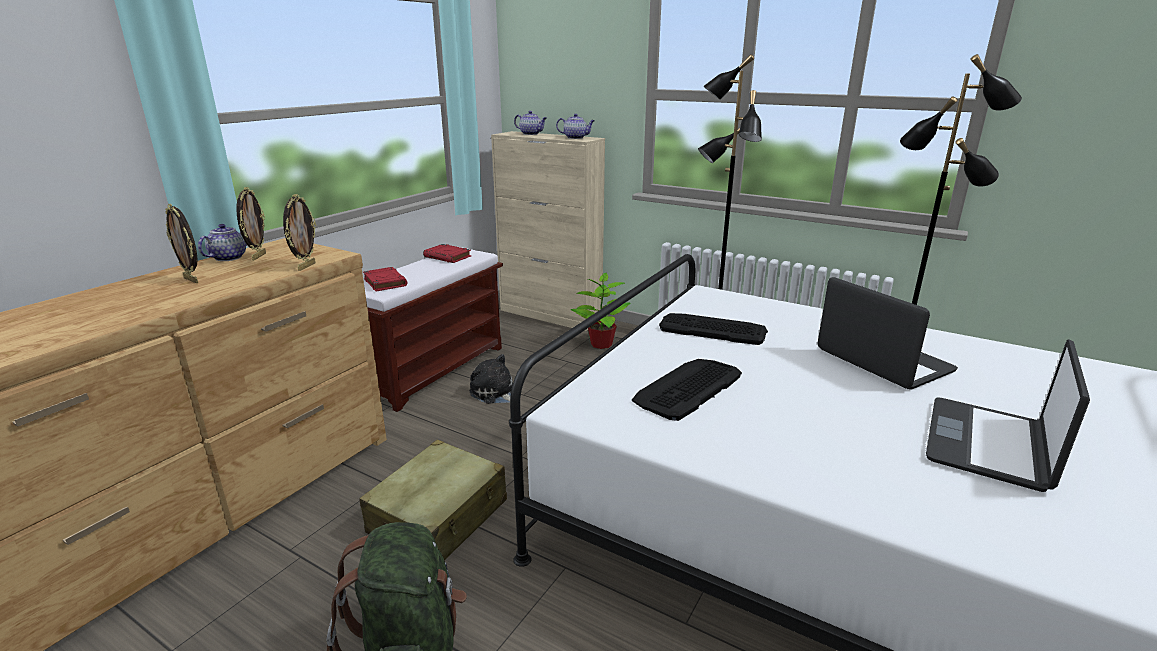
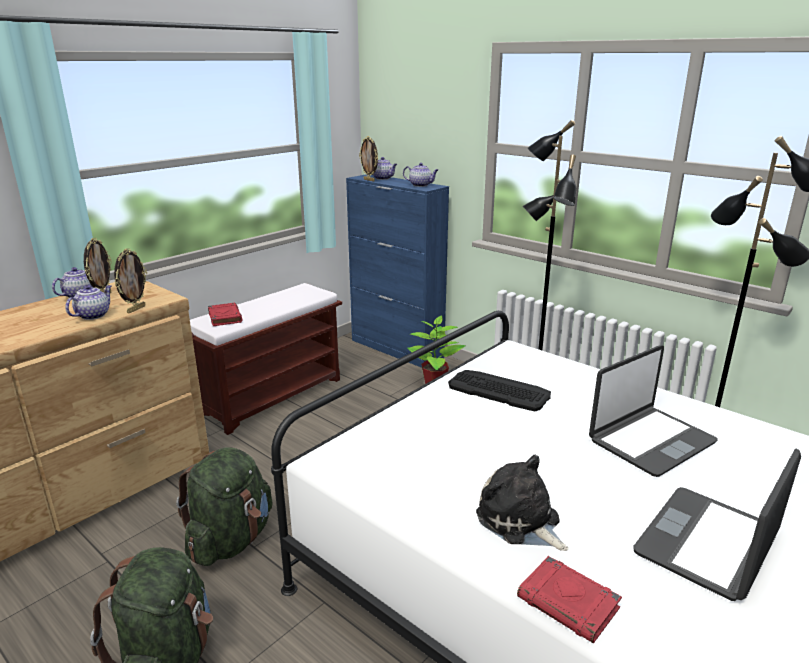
camera: 10 degrees right, 0 degrees up
picture frame [165,204,198,283] -> picture frame moved to [359,136,378,182]
beige suitcase [359,440,507,560] -> green backpack [176,448,273,566]
red book [423,244,471,263] -> red book moved to [517,556,622,644]
plush toy [469,354,513,404] -> plush toy moved to [476,455,569,551]
beige cabinet [491,131,605,331] -> blue cabinet [346,174,449,368]
keyboard [632,359,742,421] -> none
laptop [817,277,958,389] -> laptop turned 75 degrees clockwise [589,345,718,477]
none -> teapot [65,285,111,320]

